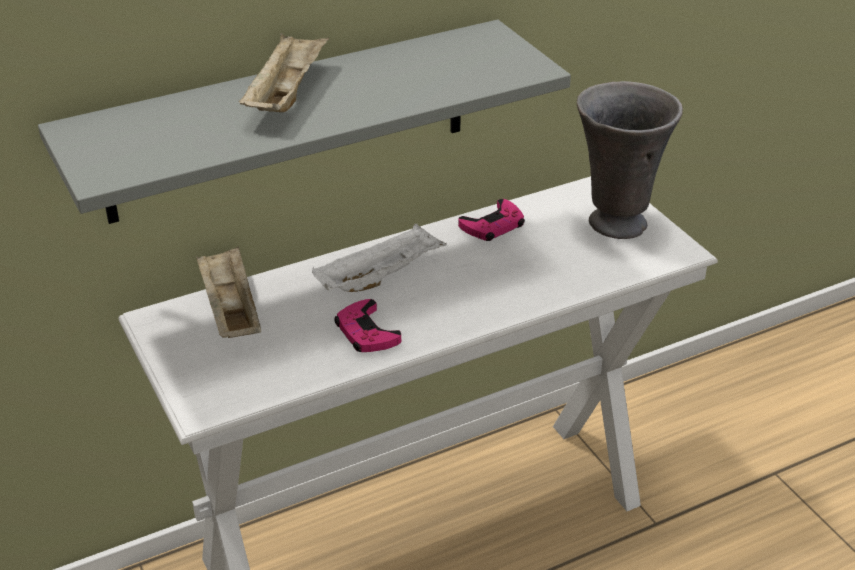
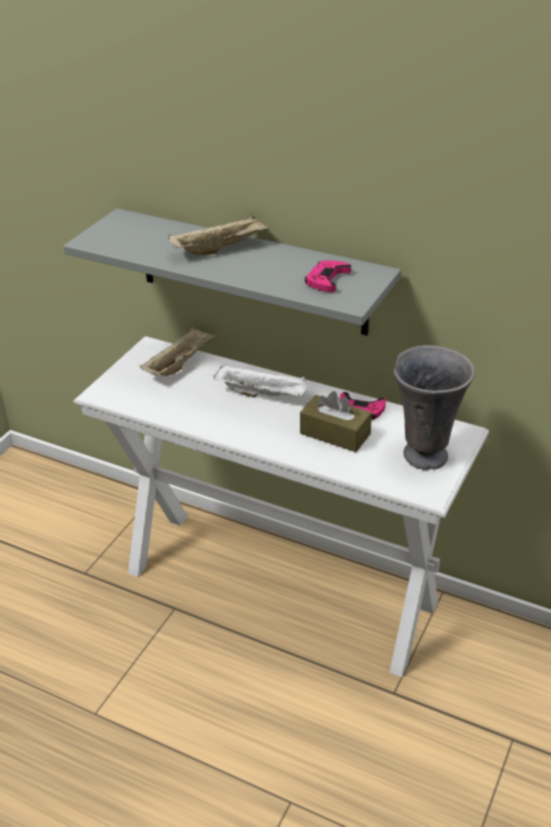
camera: 55 degrees right, 0 degrees up
pink game controller [334,299,401,352] -> pink game controller moved to [305,260,351,292]
none -> brown tissue box [300,391,372,452]

